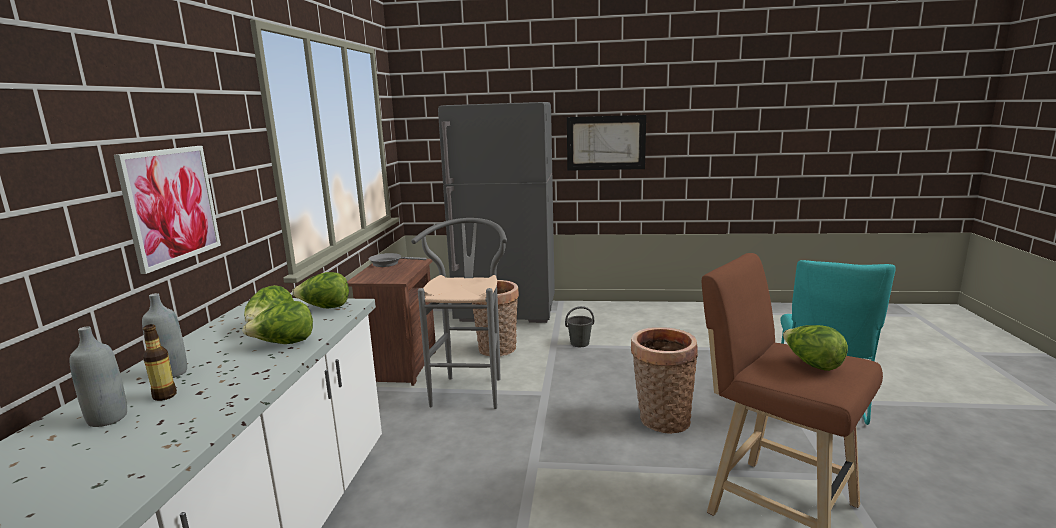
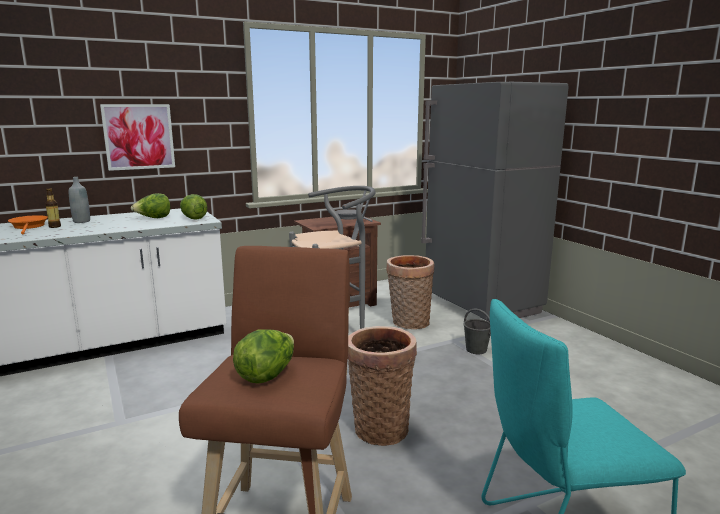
camera: 55 degrees right, 0 degrees up
grey bottle [70,326,127,427] -> orange frying pan [8,215,48,234]
lettuce [242,301,313,344] -> none
picture [567,115,646,171] -> none

